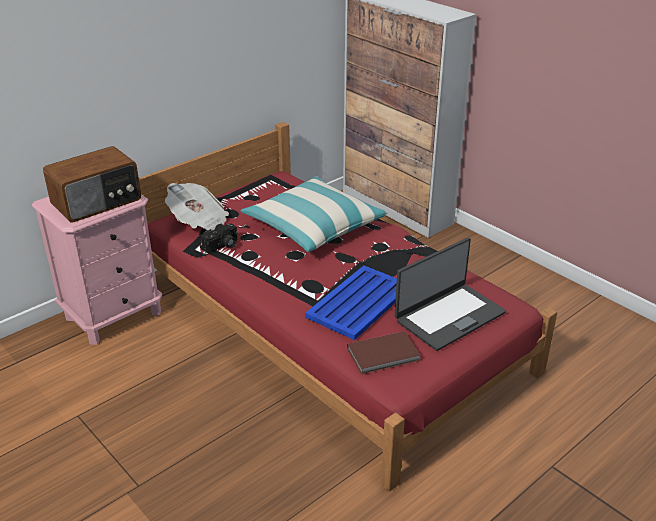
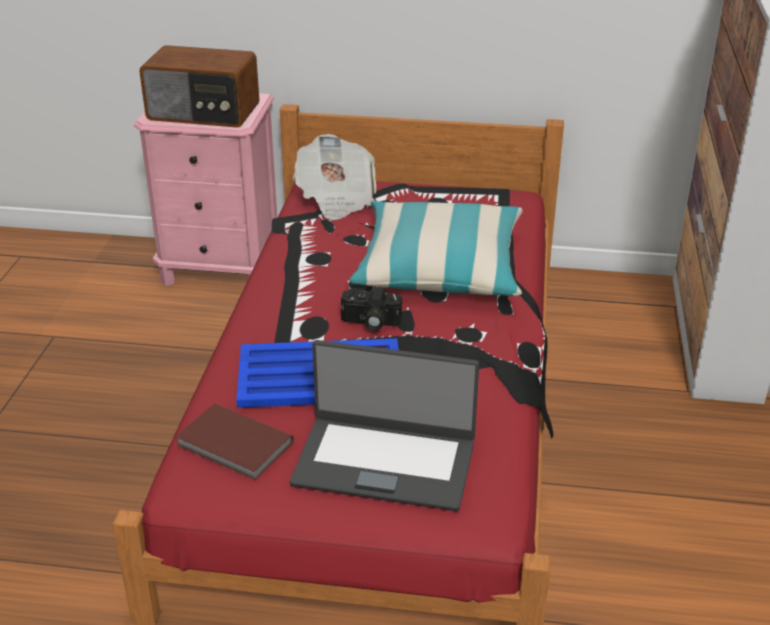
camera: 50 degrees right, 0 degrees up
camera [201,223,237,253] -> camera moved to [341,287,402,331]

